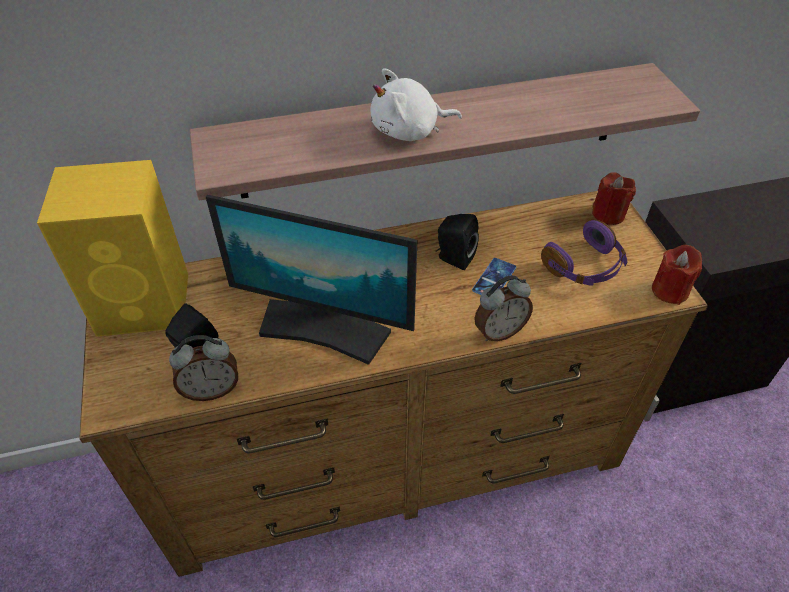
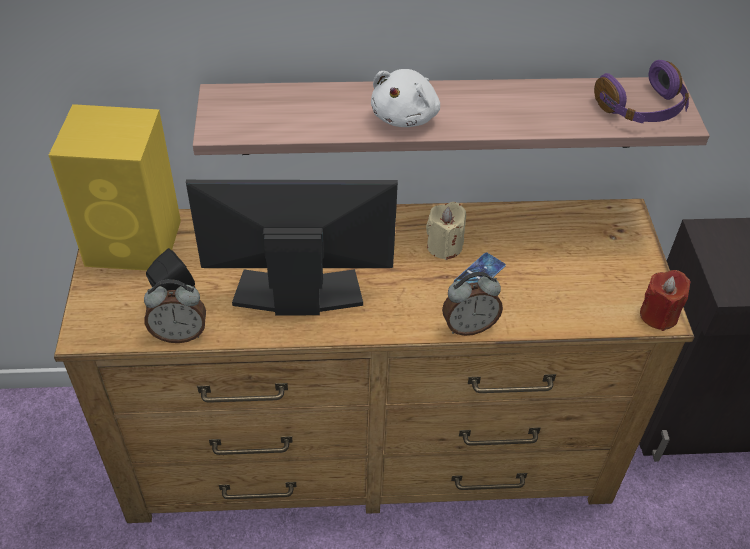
camera: 10 degrees right, 0 degrees up
monitor [206,195,417,365] -> monitor turned 150 degrees clockwise [186,180,398,315]
white plush toy [371,68,462,141] -> white plush toy turned 60 degrees counterclockwise [371,69,440,127]
black speaker [436,214,479,270] -> beige candle [426,202,466,260]
purple headphones [541,220,627,286] -> purple headphones moved to [594,60,689,123]
red candle [592,172,636,225] -> none

